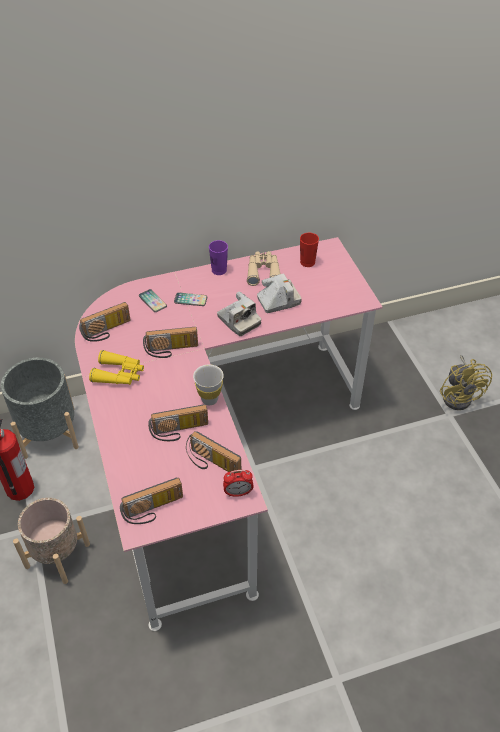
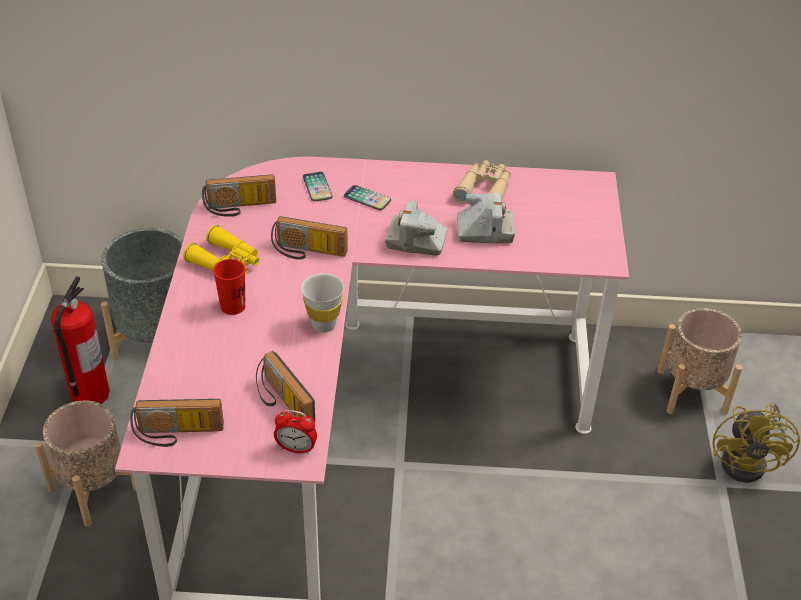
camera: 20 degrees right, 5 degrees down
radio [148,404,208,441] -> none
purple cup [209,240,228,275] -> none
camera [217,291,261,336] -> camera turned 120 degrees clockwise [385,201,447,256]
red cup [300,233,319,267] -> red cup moved to [213,259,245,315]
none -> beige planter [657,308,743,415]

